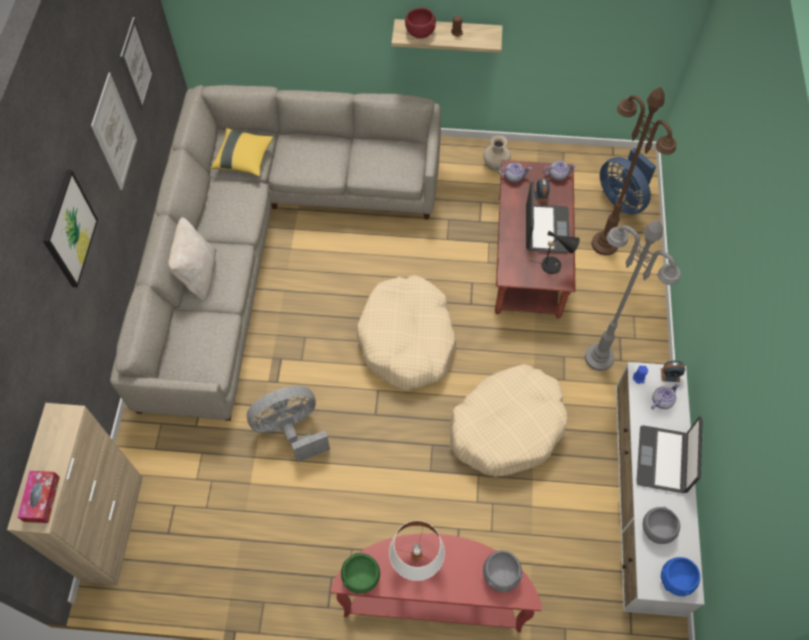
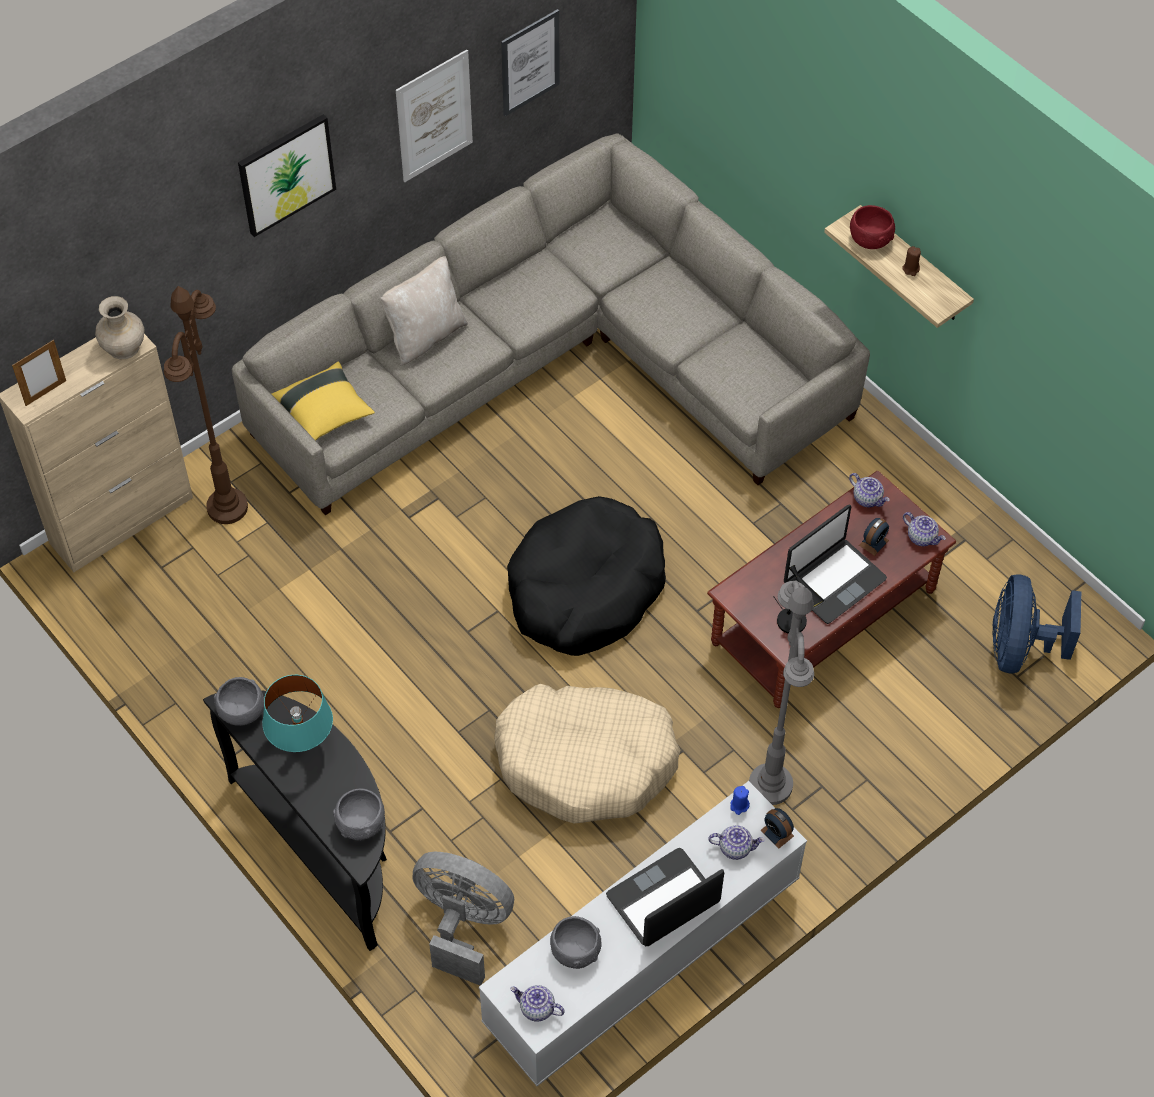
camera: 45 degrees right, 5 degrees down
tissue box [18,471,60,523] -> picture frame [12,340,66,406]
yellow pillow [210,128,273,176] -> yellow pillow moved to [271,362,375,441]
grey fan [247,386,330,462] -> grey fan moved to [412,852,514,985]
red console table [330,533,542,632] -> black console table [203,690,387,951]
green bowl [341,553,380,594] -> grey bowl [214,677,264,726]
beige dog bed [357,275,457,391] -> black dog bed [507,496,666,656]
white table lamp [389,520,445,581] -> turquoise table lamp [262,675,333,752]
beige vase [483,135,511,172] -> beige vase moved to [95,296,144,359]
brown floor lamp [592,87,677,255] -> brown floor lamp moved to [164,286,248,524]
blue bowl [661,557,700,596] -> teapot [510,985,565,1022]

